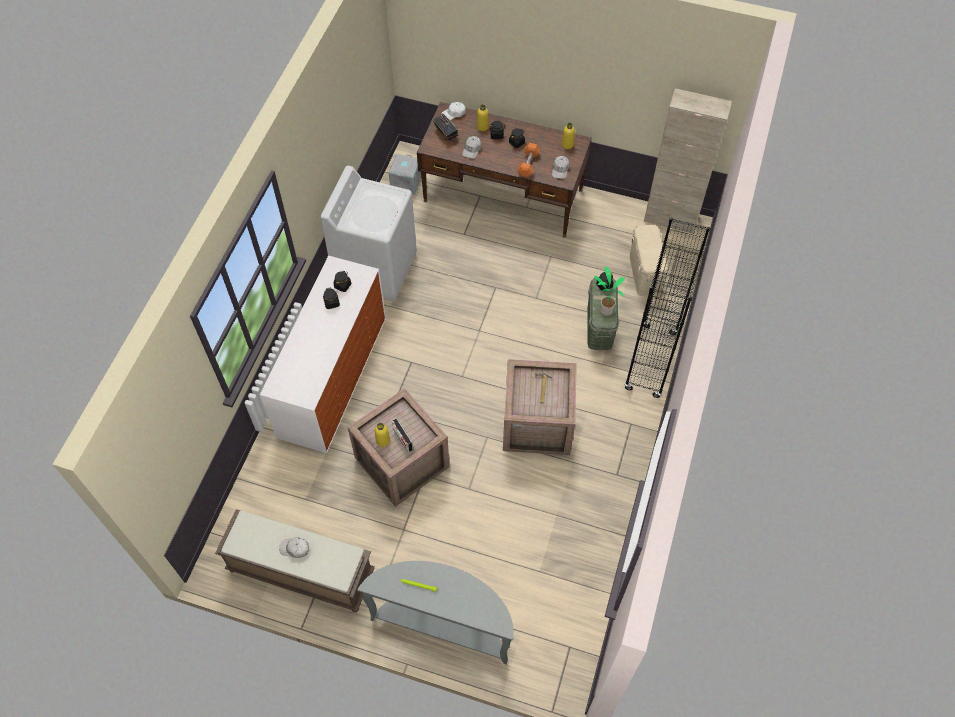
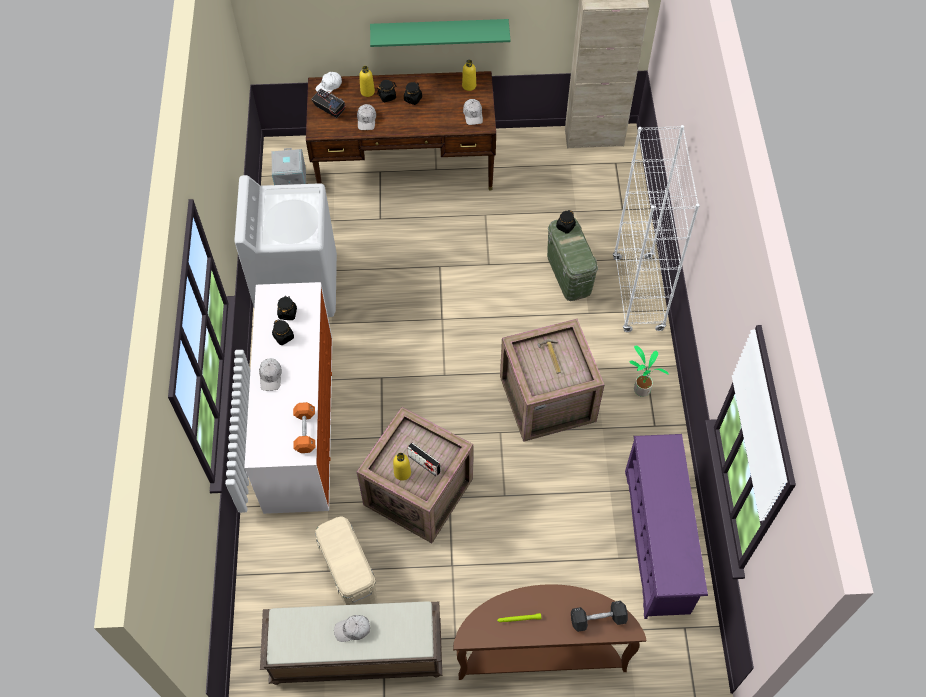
camera: 20 degrees left, 0 degrees up
grey console table [358,561,514,664] -> brown console table [453,584,646,680]
orange dumbbell [517,143,540,177] -> orange dumbbell moved to [293,402,315,453]
potted plant [594,267,625,316] -> potted plant moved to [630,346,669,397]
black bookcase [624,218,710,398] -> white bookcase [613,125,699,332]
beige storage box [630,225,668,296] -> beige storage box moved to [315,516,377,605]
none -> white cap [259,358,282,391]
none -> green shelf [370,19,510,47]
none -> black dumbbell [571,601,628,632]
none -> purple shoe rack [625,434,708,619]

